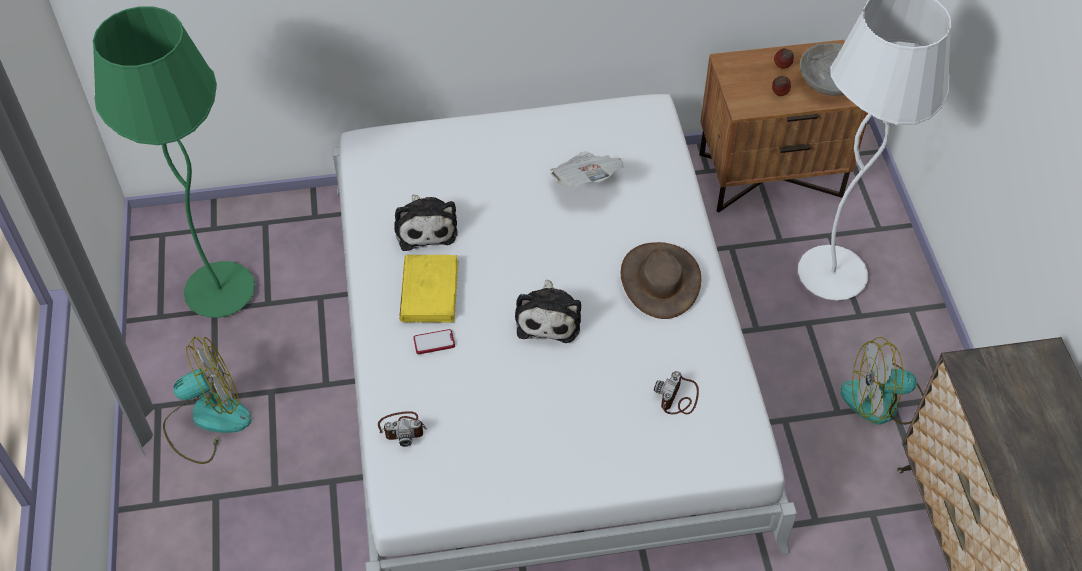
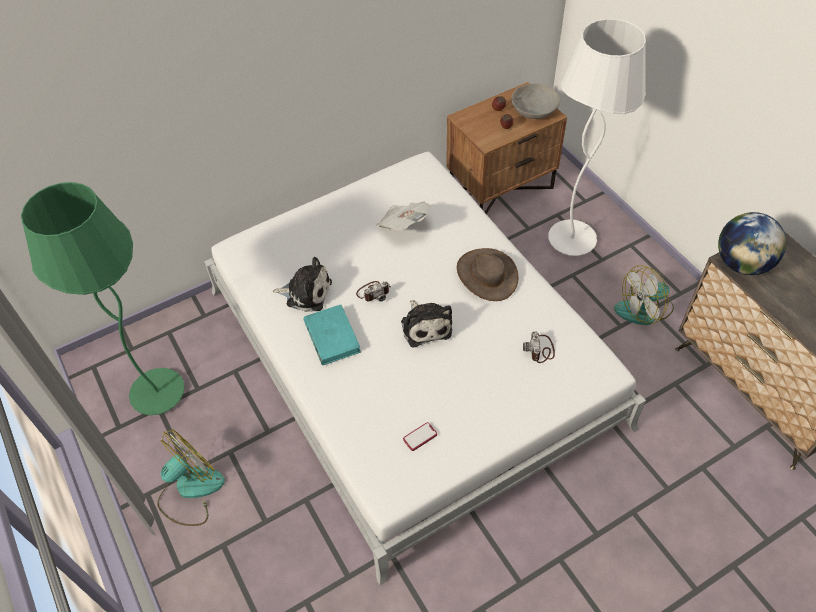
camera: 20 degrees left, 0 degrees up
camera [378,411,427,447] -> camera moved to [356,281,391,302]
plush toy [394,194,458,251] -> plush toy turned 45 degrees counterclockwise [273,257,332,312]
yellow book [399,255,458,322] -> turquoise book [303,305,361,365]
phone [413,329,455,354] -> phone moved to [403,422,437,451]
none -> globe [718,212,787,275]

